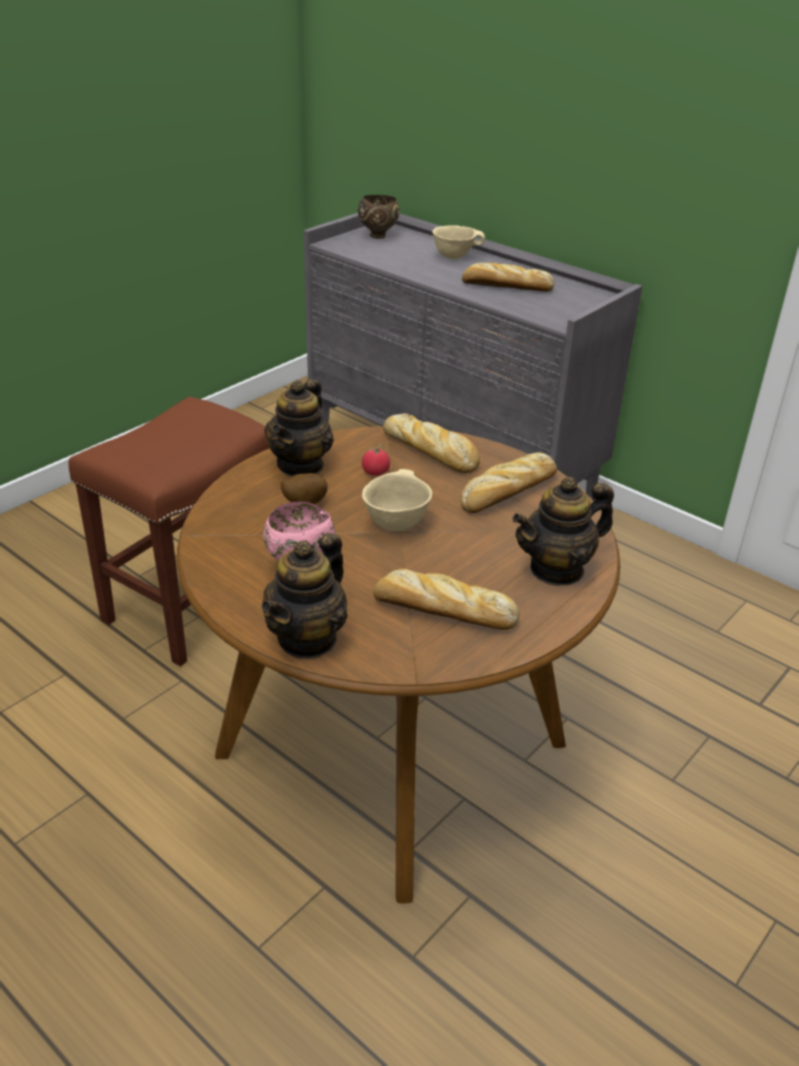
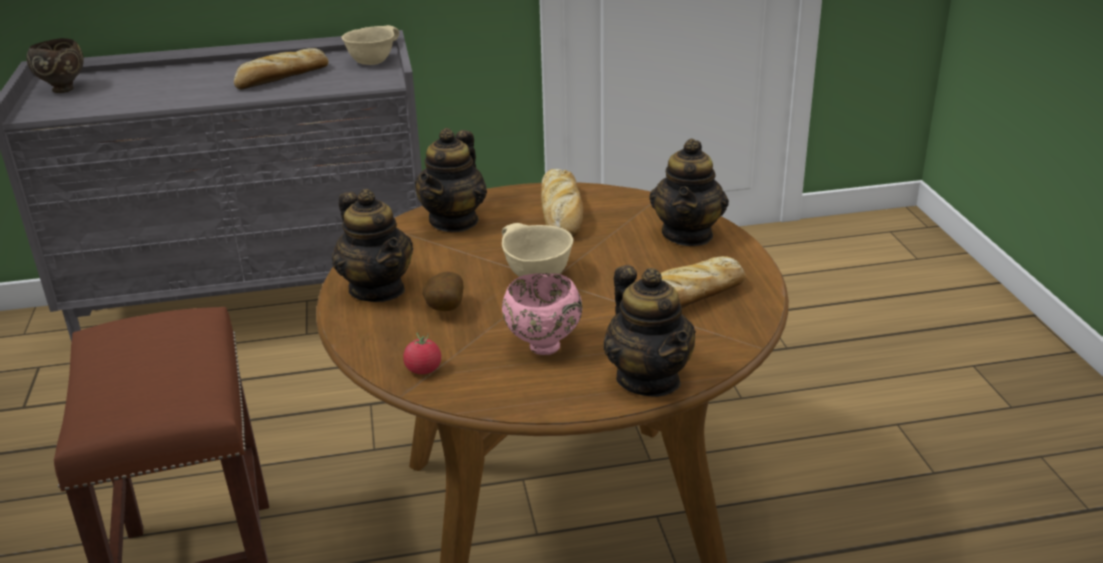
camera: 50 degrees left, 5 degrees down
tomato [362,444,390,476] -> tomato moved to [403,333,441,374]
bread [383,414,480,473] -> teapot [415,128,487,232]
beige bowl [432,225,485,259] -> beige bowl moved to [341,25,399,65]

